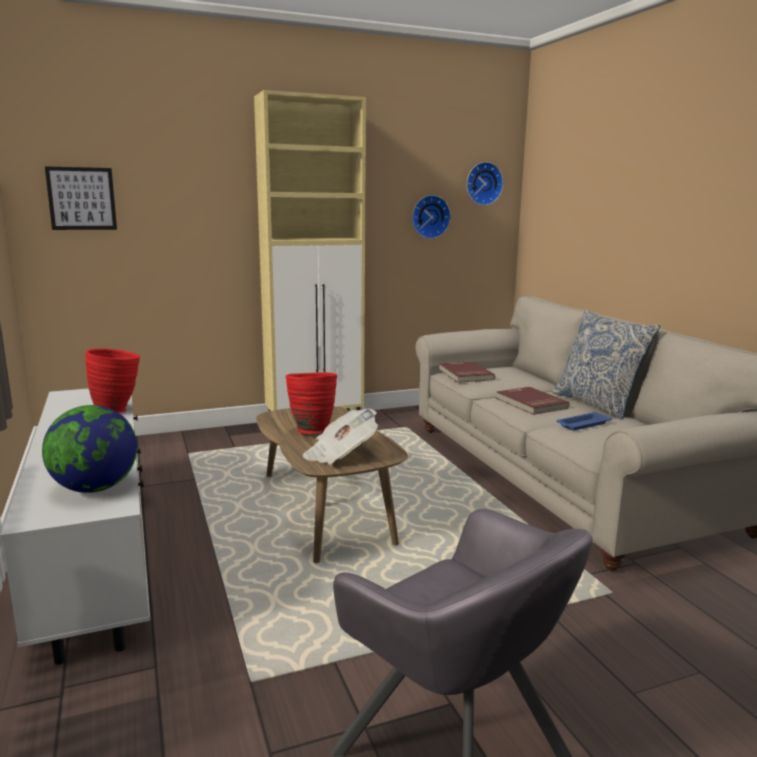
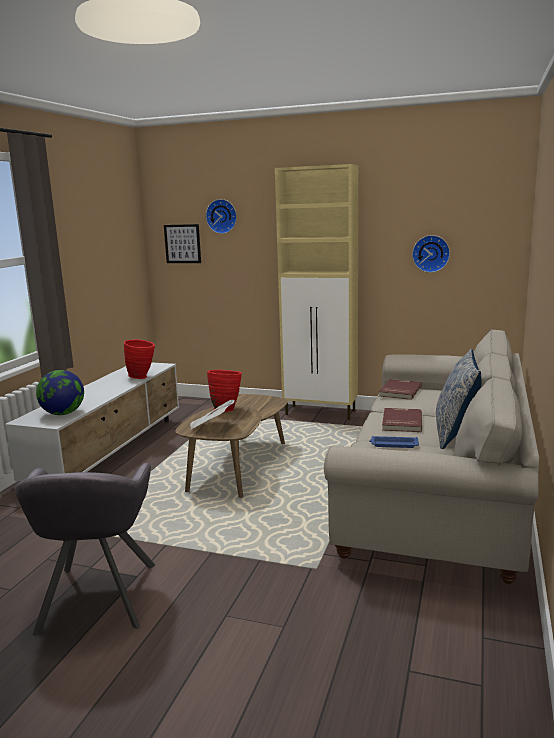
camera: 40 degrees right, 0 degrees up
wall clock [466,162,503,206] -> wall clock moved to [206,199,237,234]

